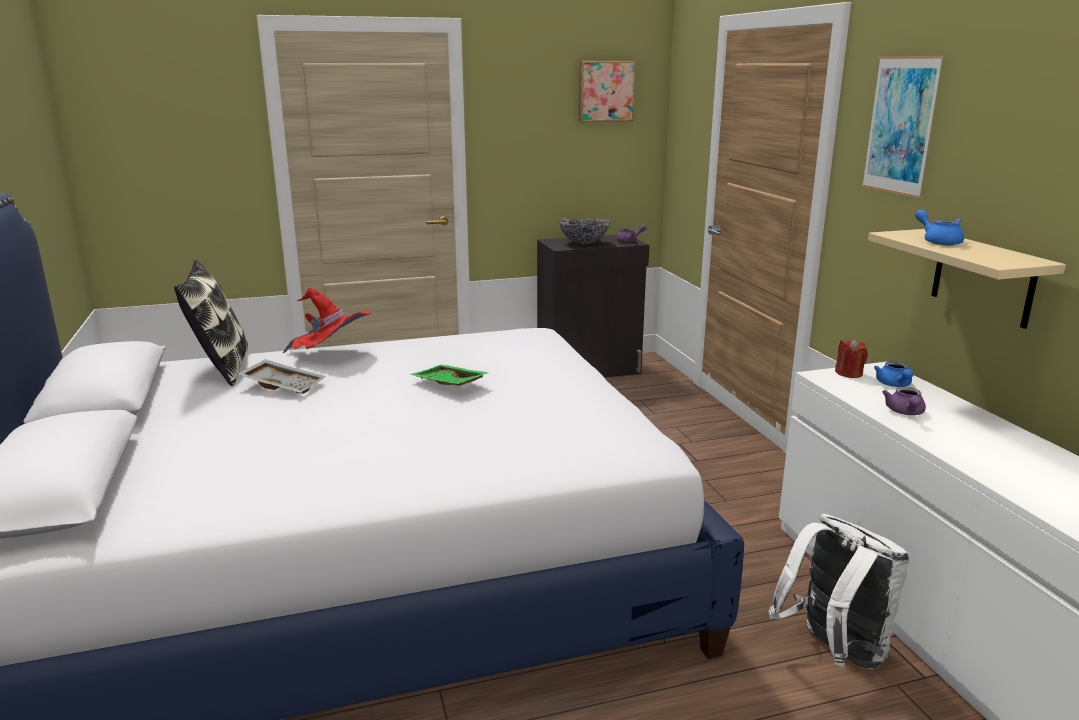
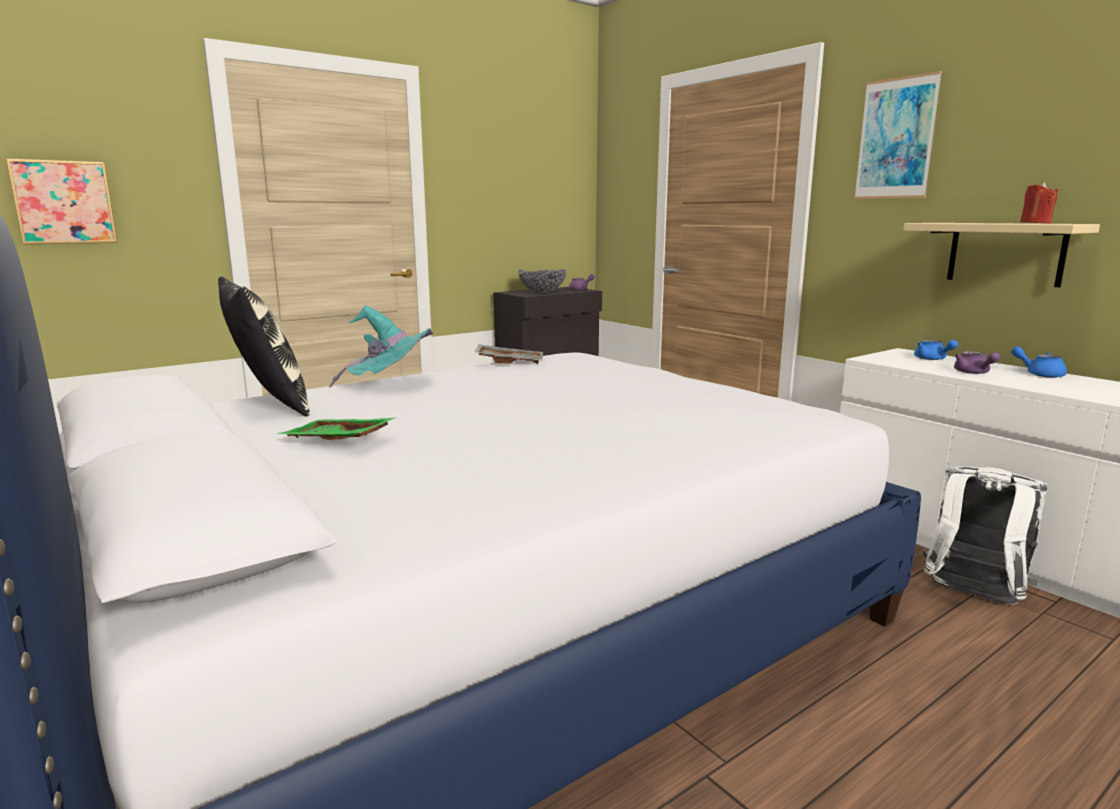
camera: 20 degrees left, 5 degrees down
grey tray [238,359,326,394] -> grey tray moved to [474,344,543,364]
red hat [283,287,371,353] -> turquoise hat [329,305,433,387]
green tray [410,365,490,386] -> green tray moved to [277,418,395,440]
picture [578,61,636,122] -> picture moved to [6,158,117,245]
red candle [835,338,868,378] -> red candle moved to [1020,182,1058,223]
blue teapot [915,210,964,245] -> blue teapot moved to [1011,346,1067,378]

